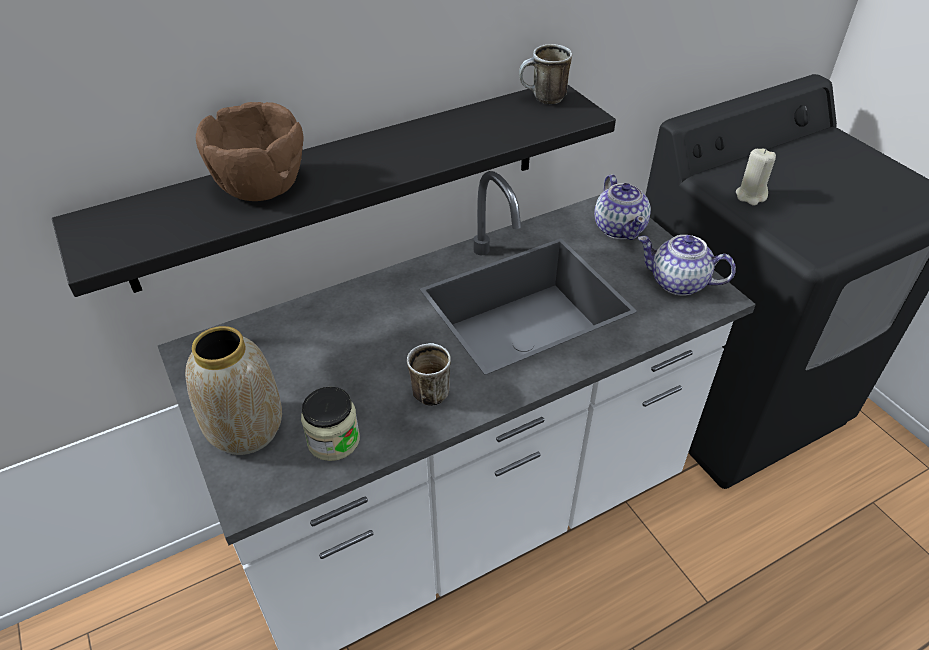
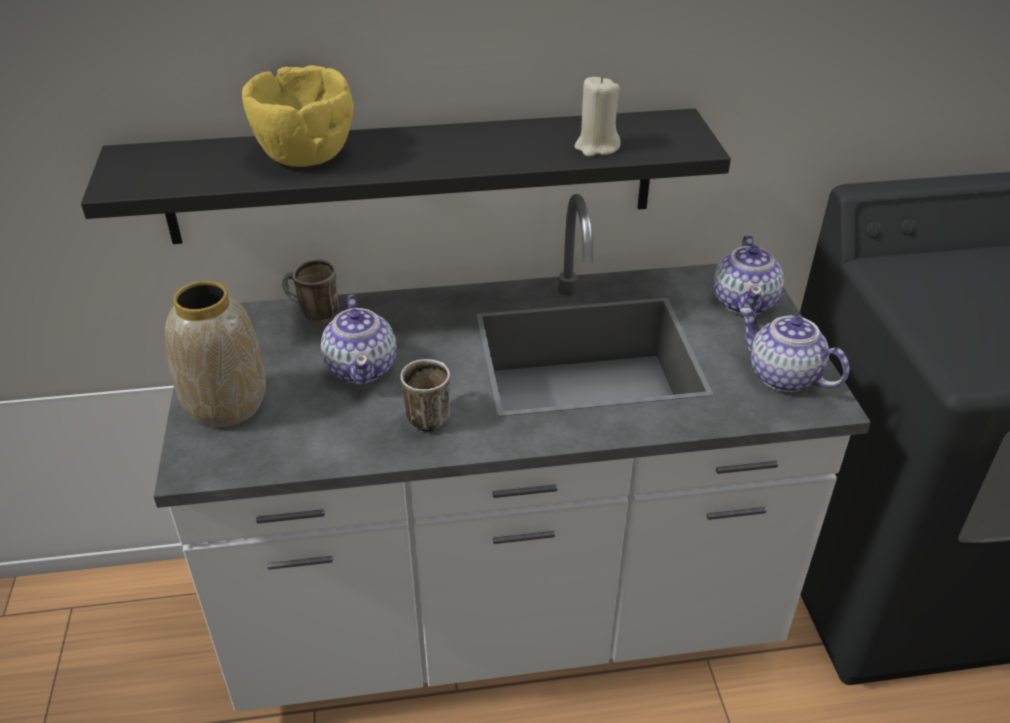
camera: 20 degrees right, 5 degrees down
brown bowl [196,102,304,201] -> yellow bowl [242,65,354,167]
jar [301,387,360,461] -> none
mug [519,44,572,104] -> mug moved to [282,259,339,323]
beige candle [736,149,776,206] -> beige candle moved to [575,76,621,157]
none -> teapot [321,295,396,386]

